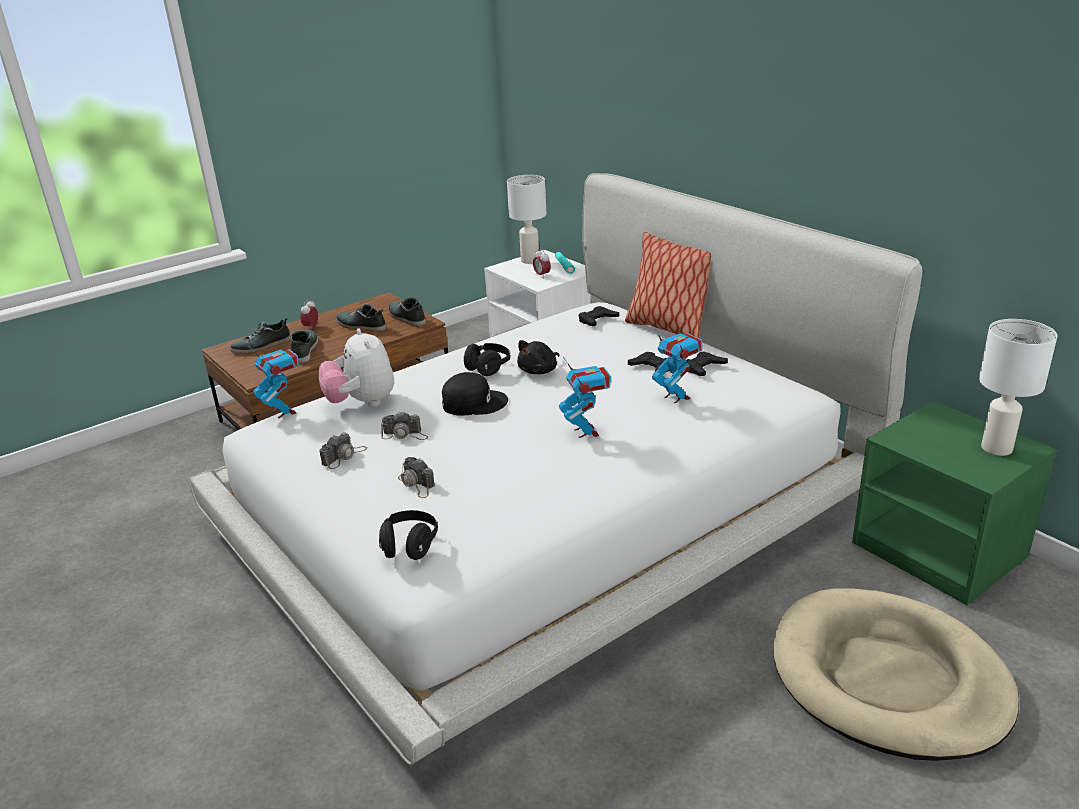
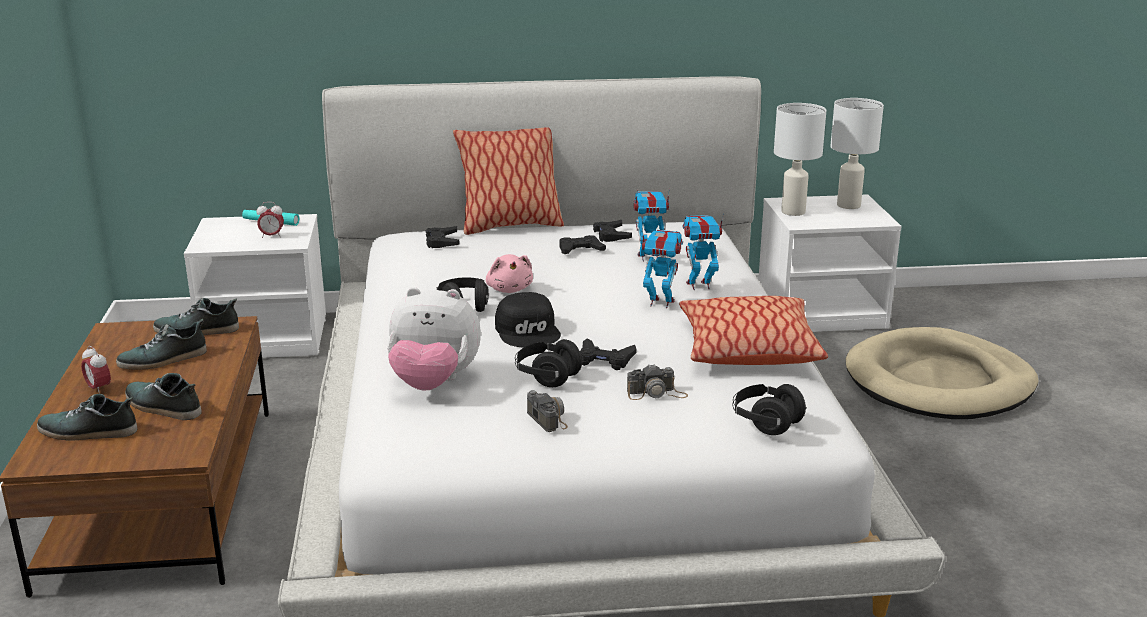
camera: 60 degrees left, 5 degrees down
shoe [230,317,291,353] -> shoe turned 90 degrees clockwise [37,394,138,441]
toy robot [249,346,299,418] -> toy robot moved to [682,213,724,290]
camera [381,411,428,440] -> black headphones [515,339,583,387]
black cap [442,372,508,416] -> black cap turned 135 degrees clockwise [495,292,561,348]
white table lamp [507,175,547,264] -> white table lamp moved to [774,103,826,216]
black plush toy [517,340,559,374] -> pink plush toy [486,254,533,293]
green nightstand [852,401,1057,605] -> white nightstand [758,194,902,332]
none -> black game controller [580,338,637,370]
none -> pillow [679,296,828,365]

